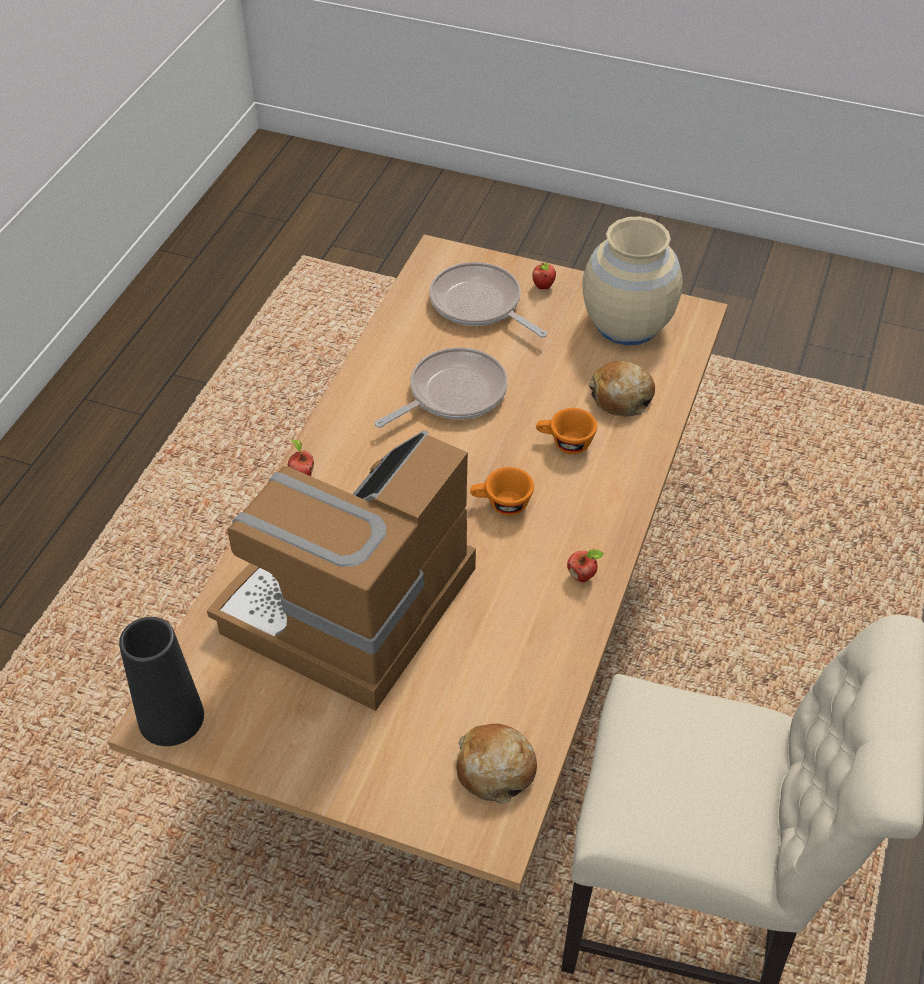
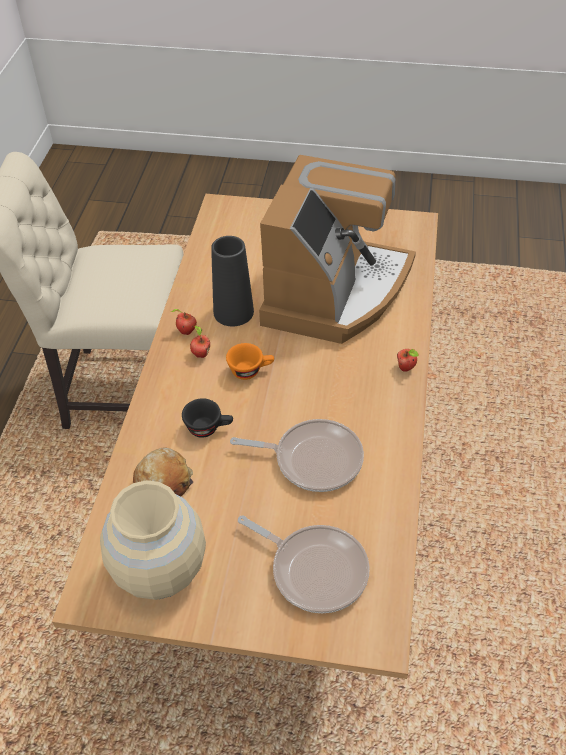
camera: 170 degrees right, 0 degrees up
black vase [119,617,204,746] -> black vase moved to [211,236,254,326]
frying pan [375,347,508,428] -> frying pan turned 120 degrees counterclockwise [230,419,364,492]
bread [456,724,537,804] -> none
apple [532,262,556,289] -> apple moved to [190,326,210,358]
orange cup [536,408,597,454] -> black cup [182,398,233,438]

